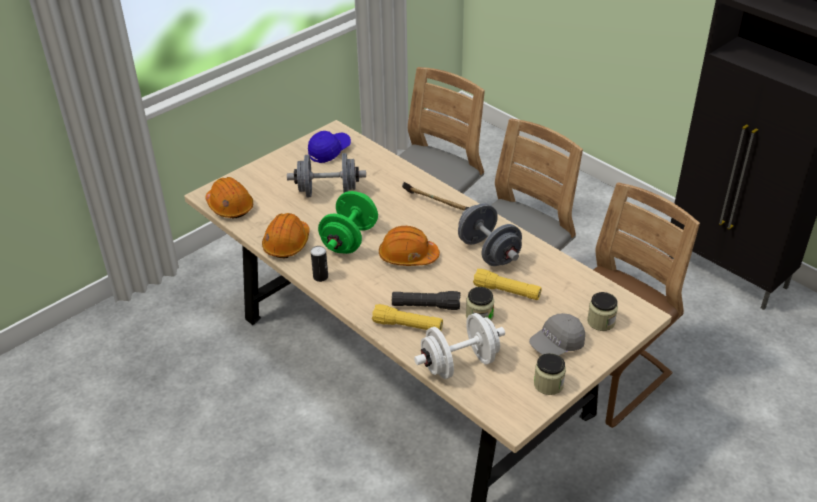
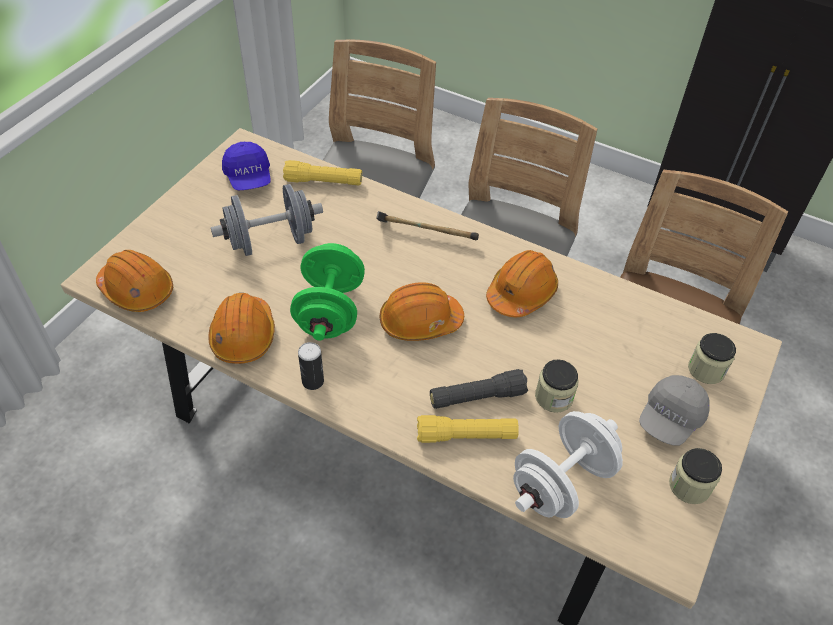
camera: 20 degrees left, 10 degrees up
blue cap [308,131,351,163] -> blue cap turned 135 degrees clockwise [222,142,271,190]
grey dumbbell [458,203,522,266] -> orange hard hat [486,250,558,317]
yellow flashlight [473,269,542,300] -> yellow flashlight moved to [283,160,362,185]

